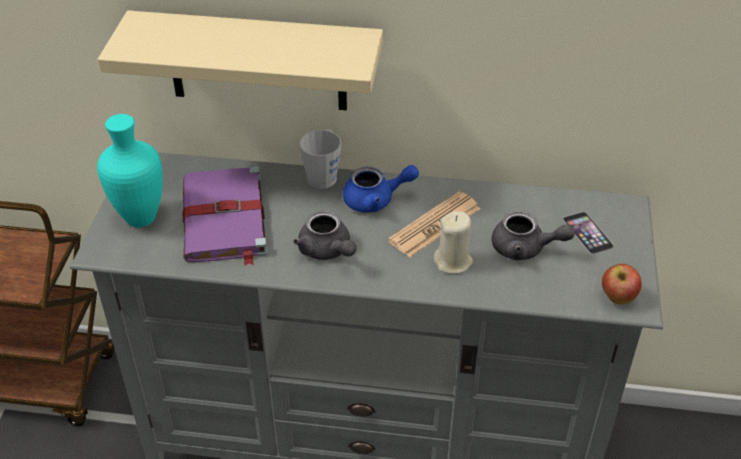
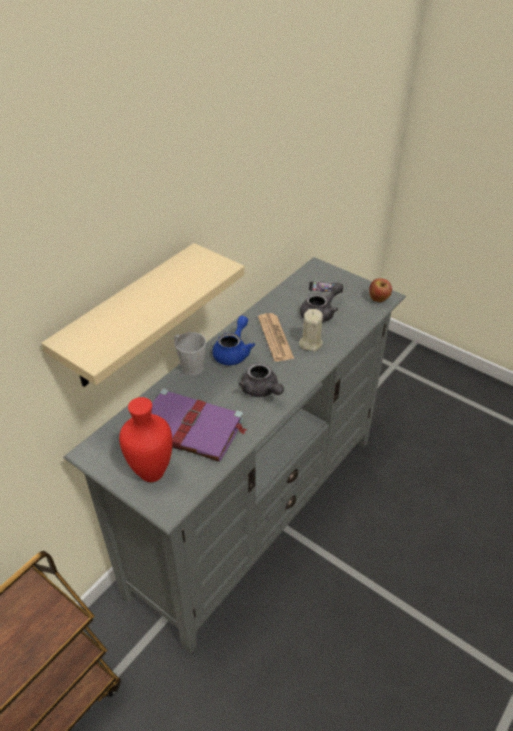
camera: 60 degrees left, 0 degrees up
turquoise vase [97,114,163,228] -> red vase [119,397,172,482]
grey teapot [293,211,356,260] -> grey teapot turned 60 degrees clockwise [239,362,284,397]

